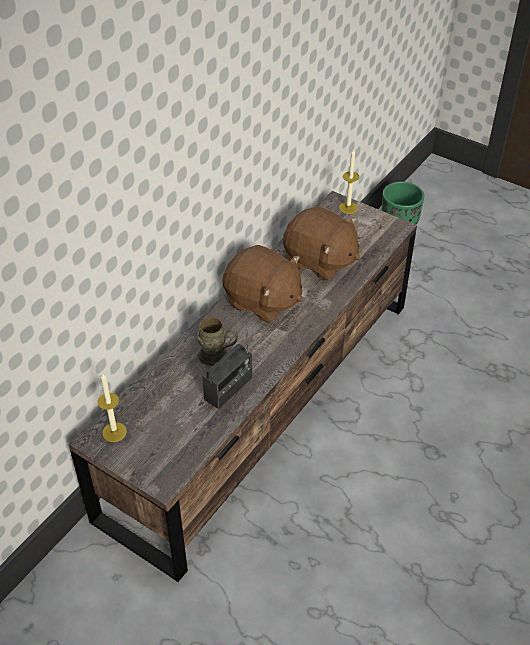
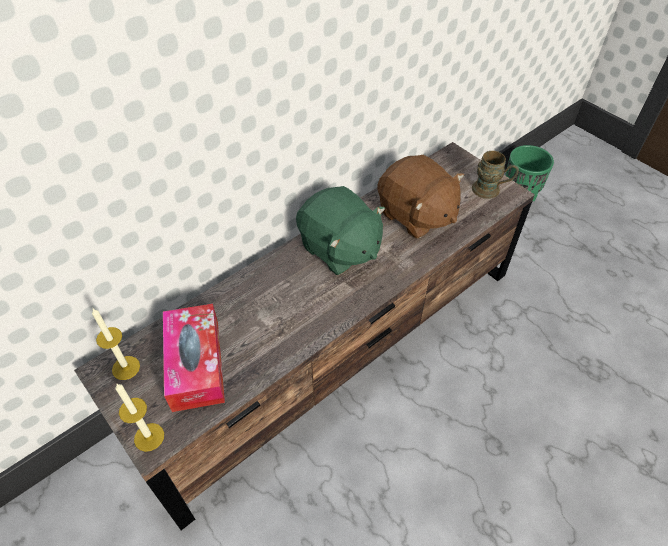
camera: 15 degrees right, 5 degrees up
brown mug [197,317,238,366] -> brown mug moved to [472,151,519,199]
radio [202,330,252,409] -> none
brown plush toy [222,245,303,323] -> green plush toy [296,186,385,275]
candle [339,148,359,214] -> candle moved to [115,384,164,452]
none -> tissue box [163,304,225,412]

